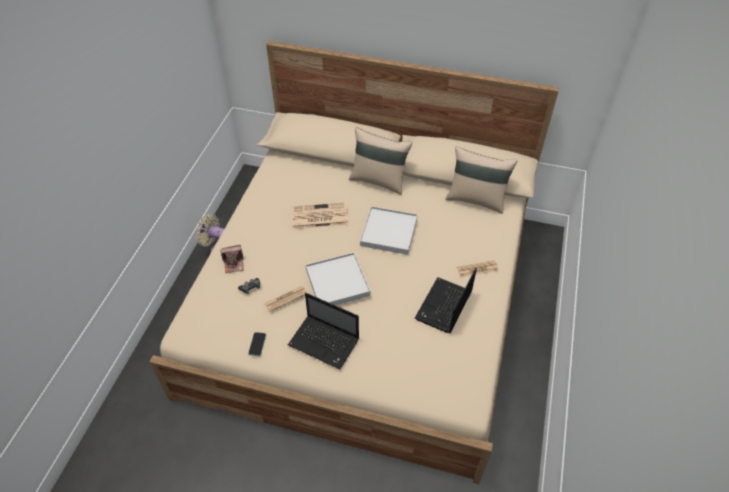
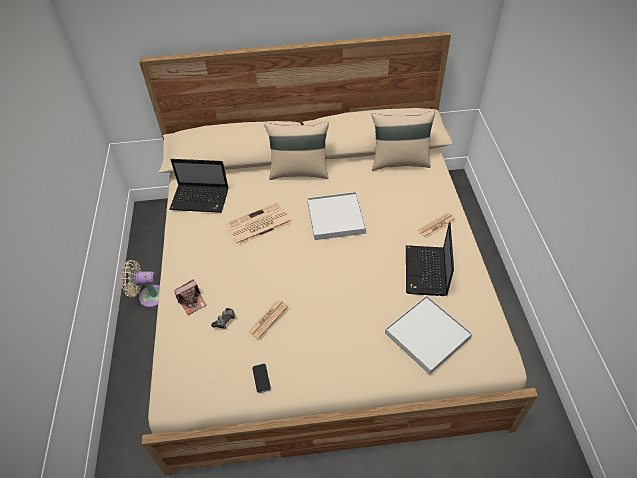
camera: 20 degrees left, 0 degrees up
laptop [288,293,359,370] -> laptop moved to [169,159,229,213]
white tray [305,253,370,305] -> white tray moved to [385,295,473,375]

